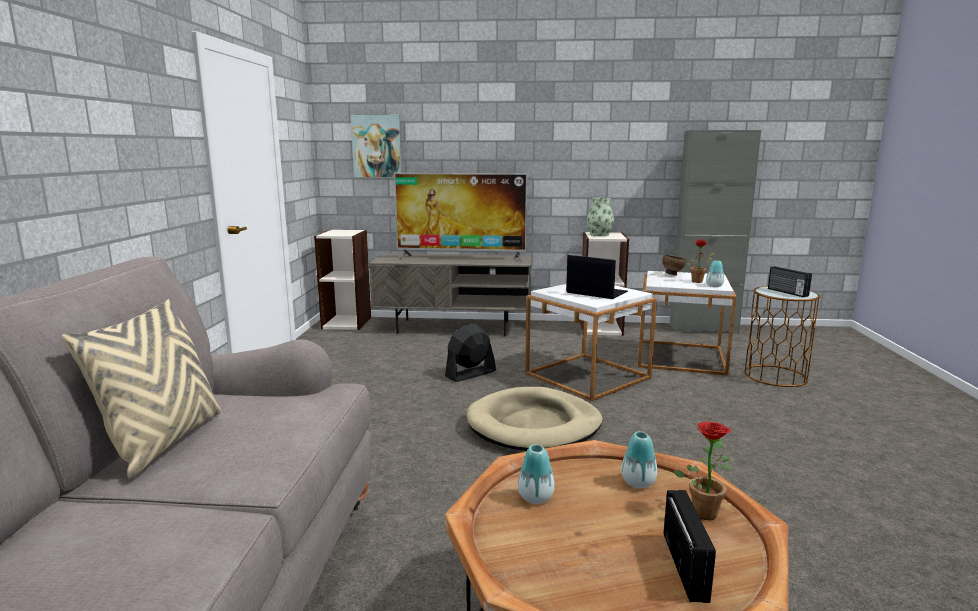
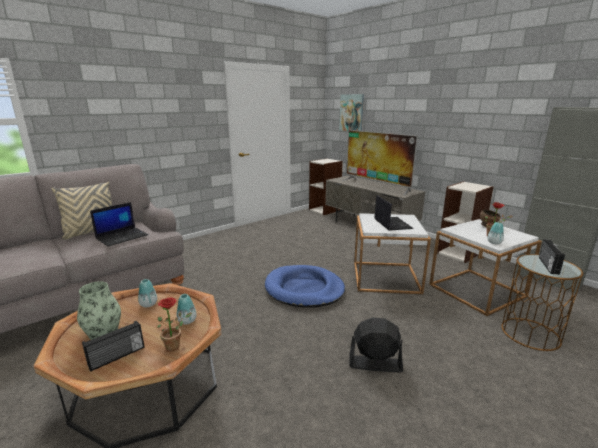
camera: 45 degrees right, 5 degrees up
black fan [445,324,496,382] -> black fan moved to [349,318,403,373]
beige dog bed [467,387,603,451] -> blue dog bed [265,265,345,308]
vase [587,198,614,236] -> vase moved to [77,281,121,340]
none -> laptop [90,202,148,246]

